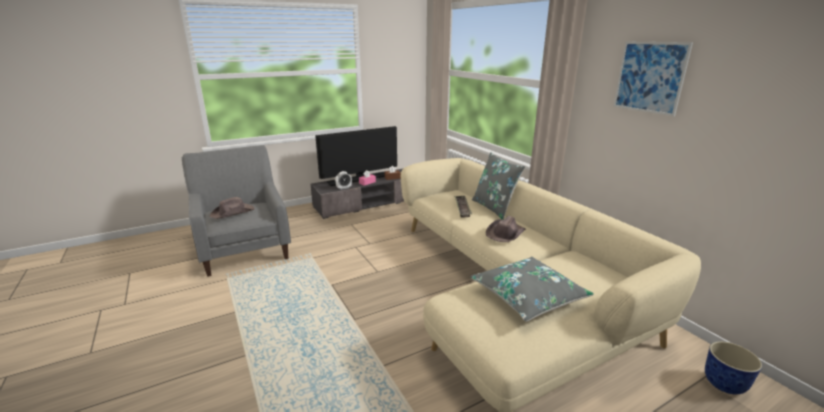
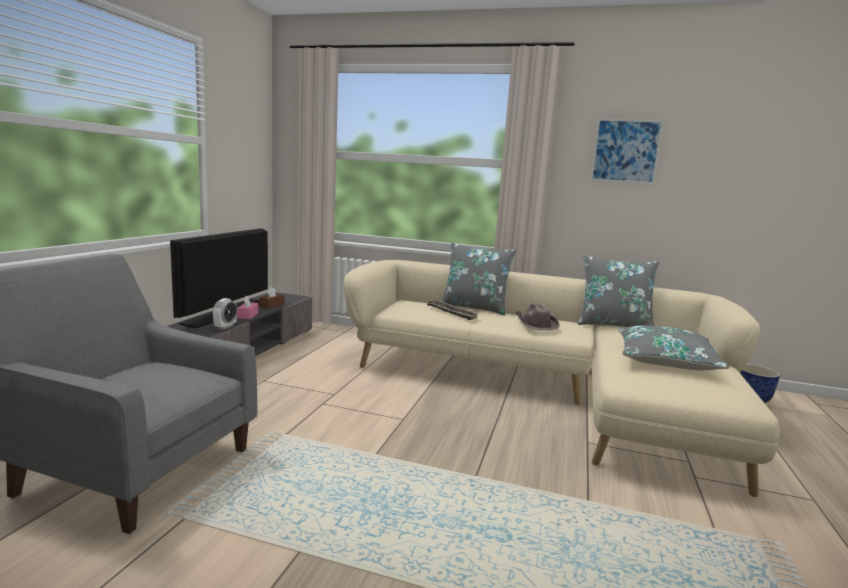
camera: 45 degrees left, 10 degrees down
brown hat [210,197,255,219] -> none
none -> grey pillow [578,255,659,327]

